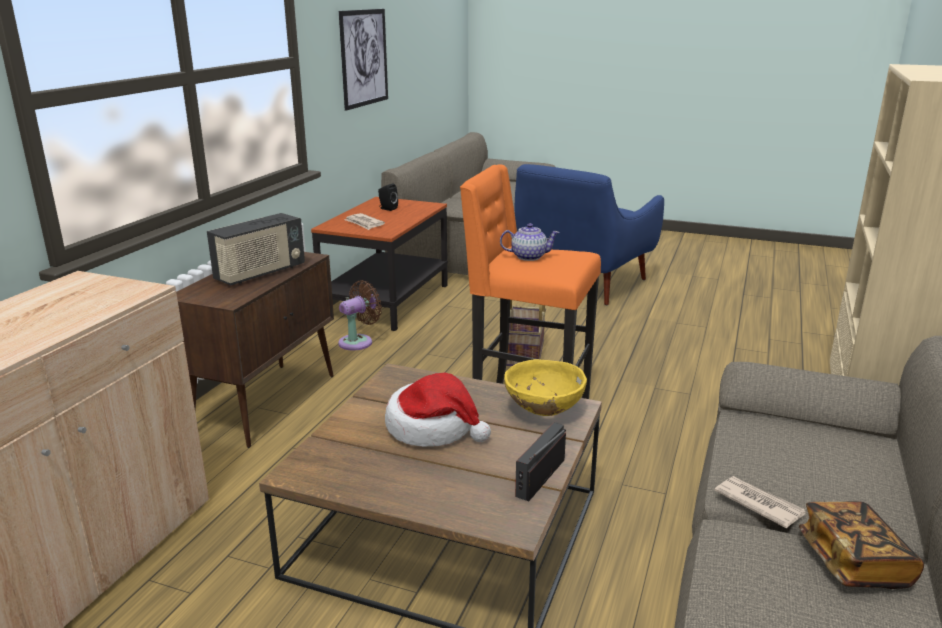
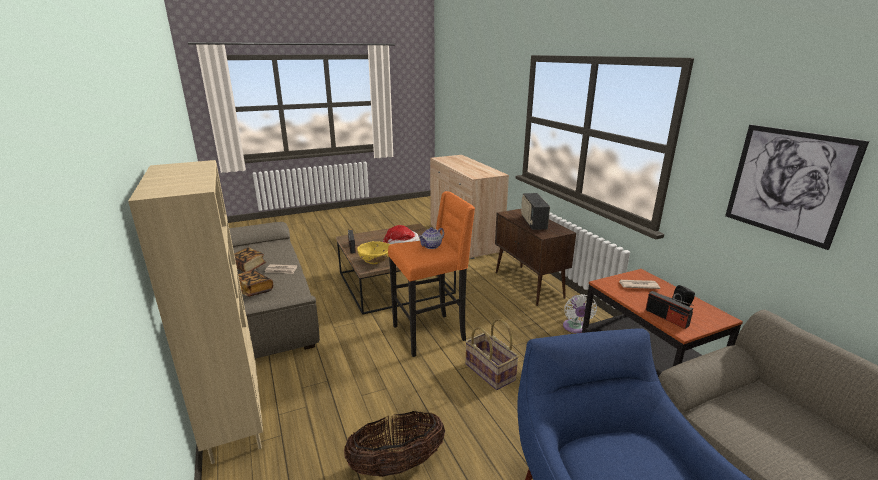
camera: 135 degrees right, 0 degrees up
brown fan [338,280,382,350] -> white fan [563,294,597,333]
none -> book [238,270,273,297]
none -> basket [344,411,445,477]
none -> radio [646,291,694,329]

